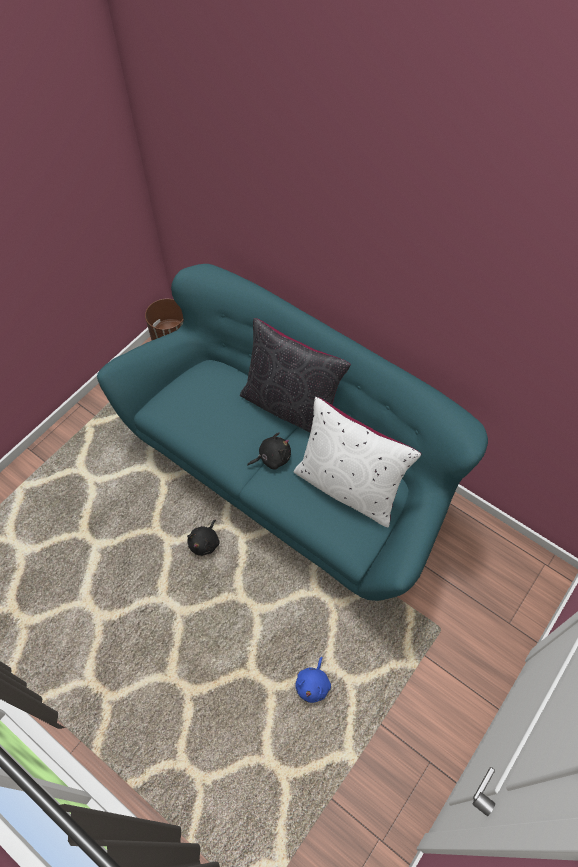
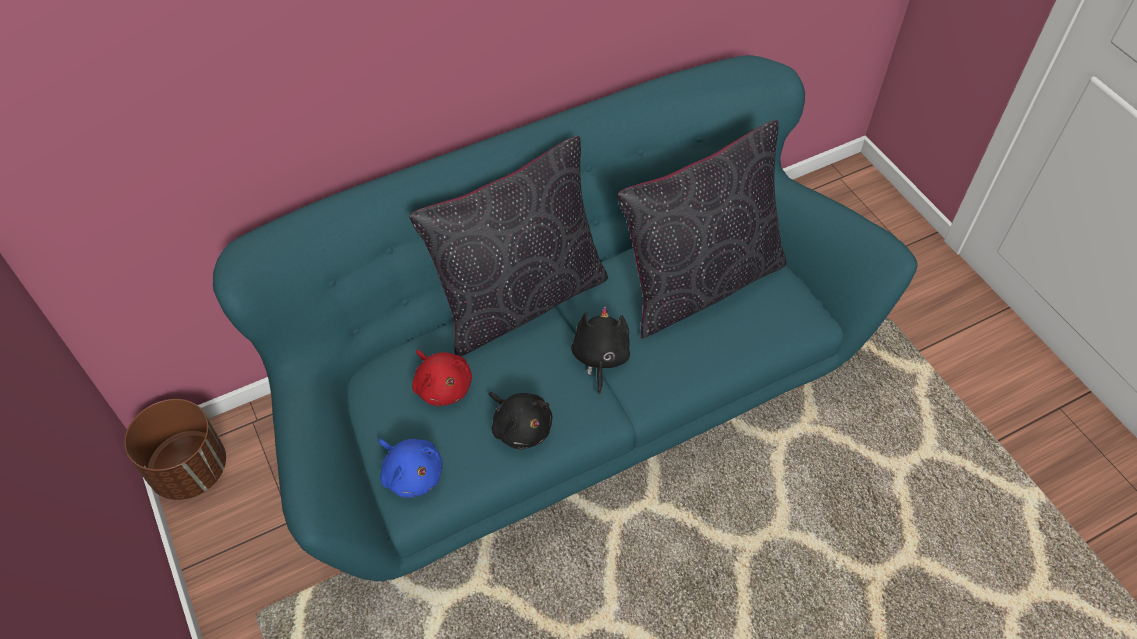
camera: 65 degrees left, 5 degrees down
black plush toy [187,520,219,556] -> black plush toy moved to [489,392,552,450]
white pillow [294,397,421,528] -> black pillow [617,120,787,339]
blue plush toy [295,657,331,703] -> blue plush toy moved to [378,438,443,498]
none -> red plush toy [412,349,472,407]

